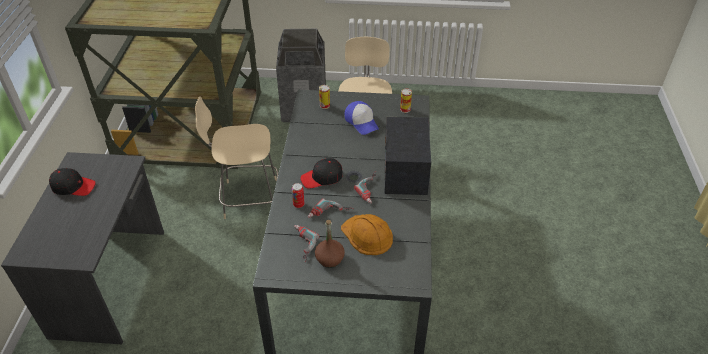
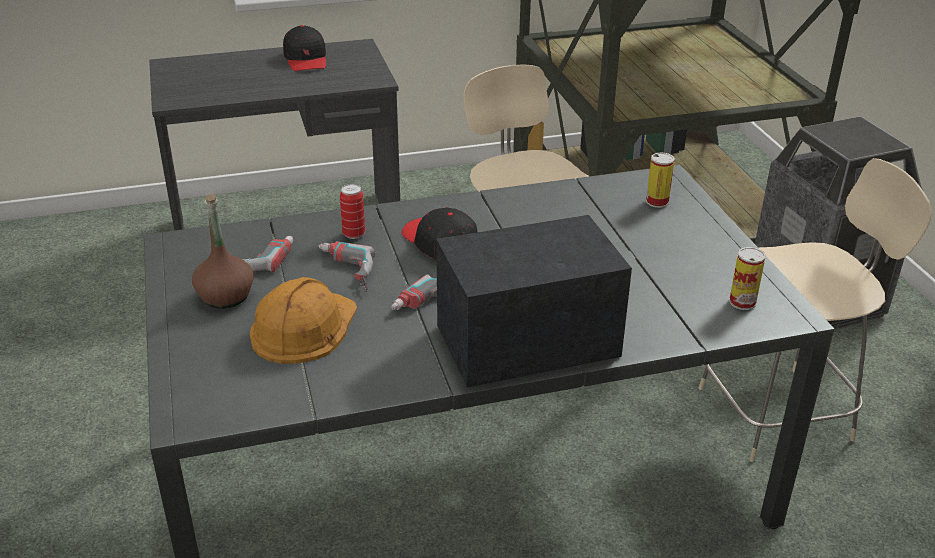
camera: 70 degrees right, 10 degrees down
cap [344,101,379,135] -> none

